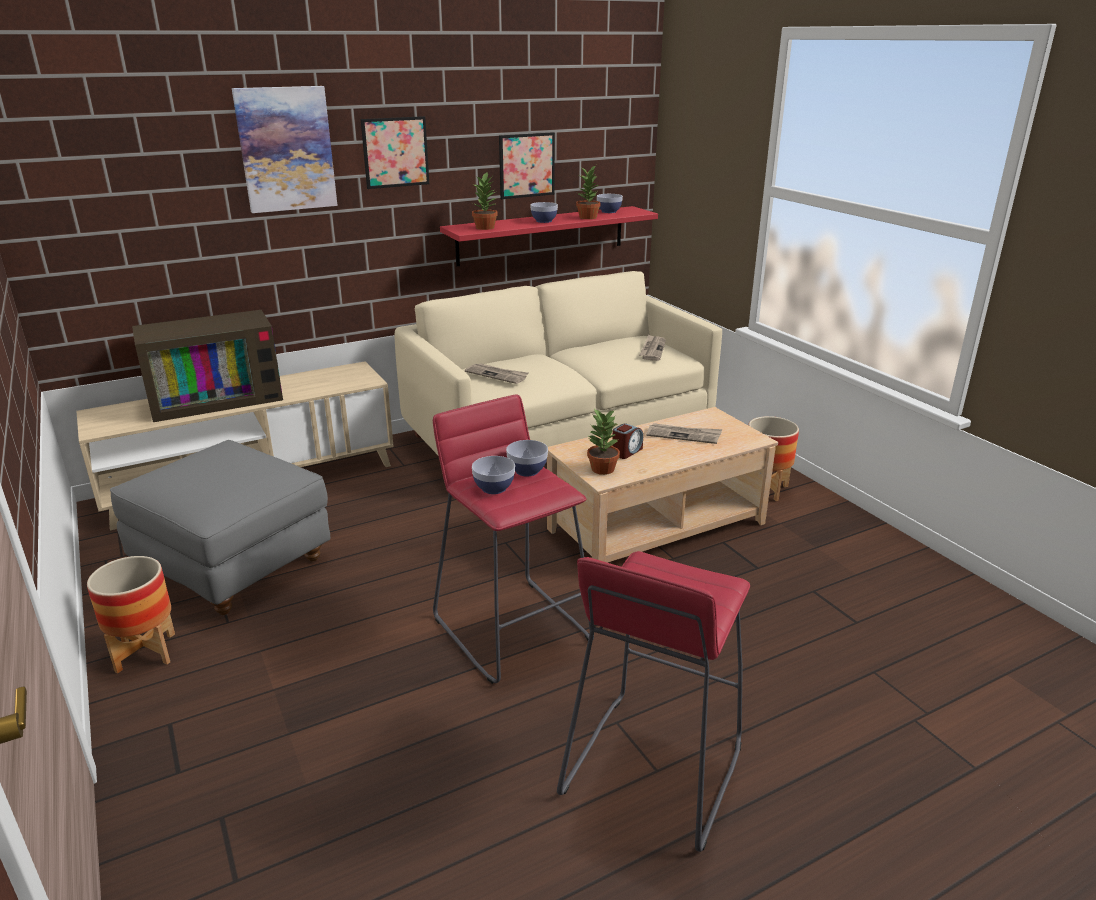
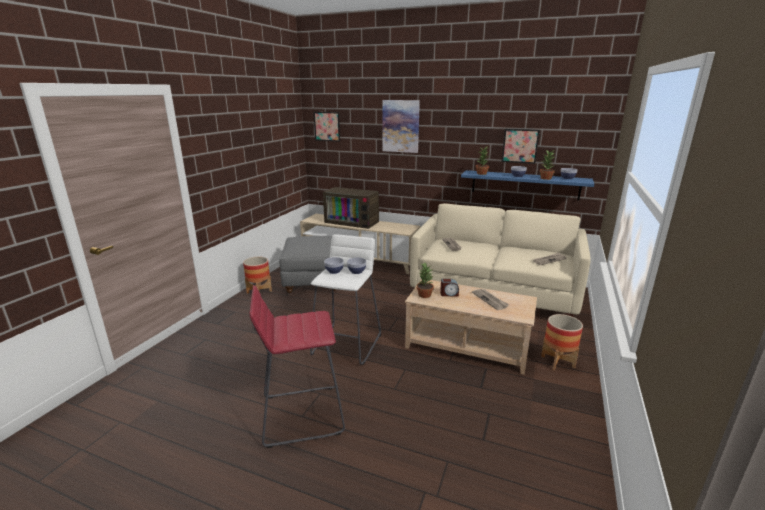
camera: 50 degrees right, 5 degrees down
picture [361,116,429,189] -> picture moved to [314,112,340,142]
red stool [433,394,594,684] -> white stool [310,234,381,365]
red shelf [440,206,658,266] -> blue shelf [461,170,594,200]

